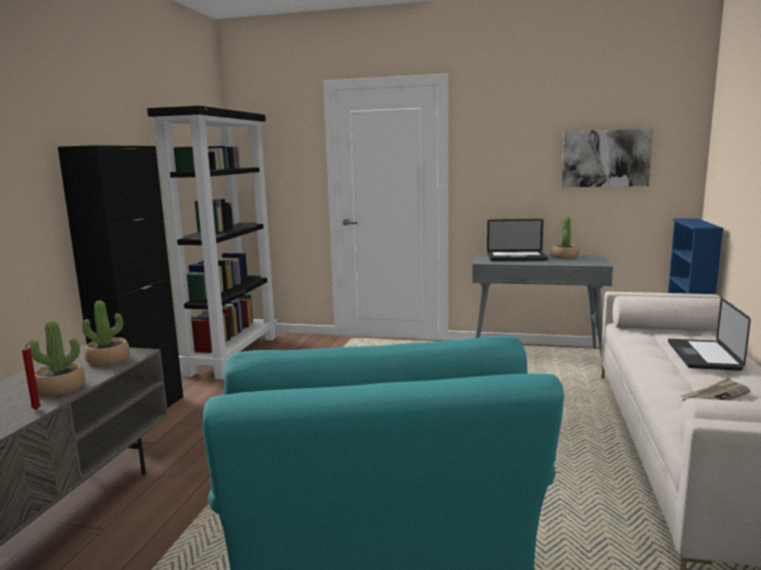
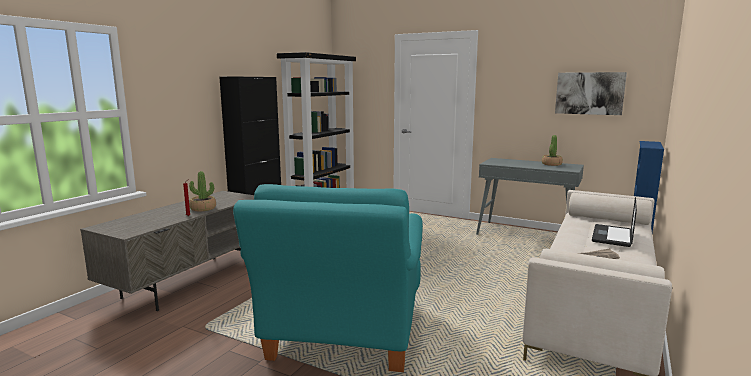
camera: 15 degrees right, 0 degrees up
potted plant [82,301,130,366] -> none
laptop [487,219,548,261] -> none

